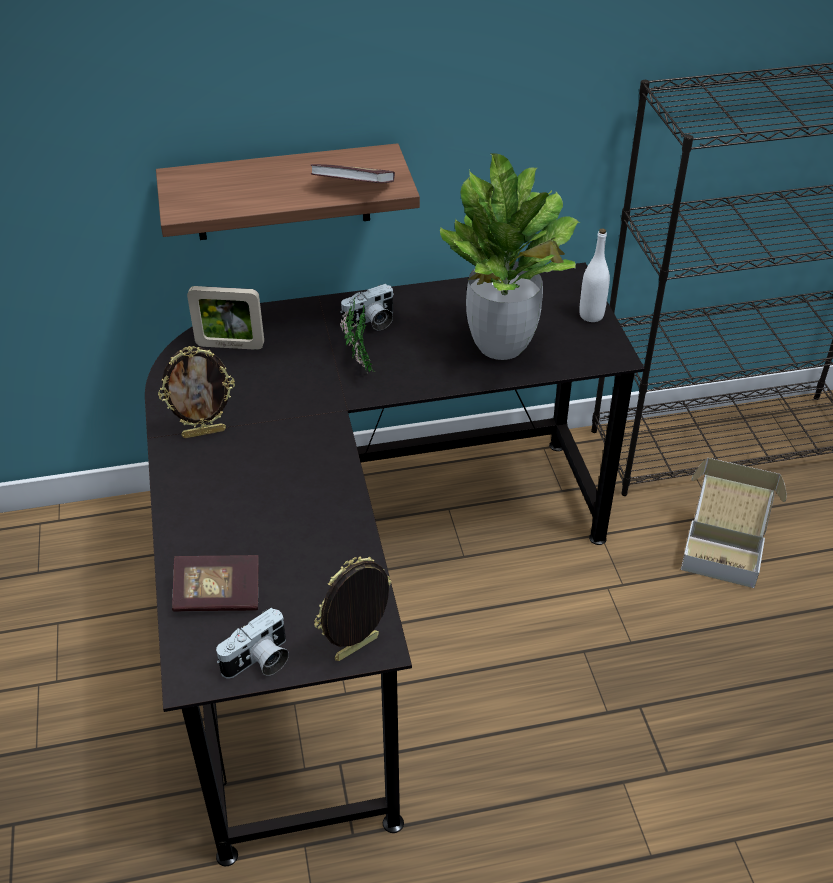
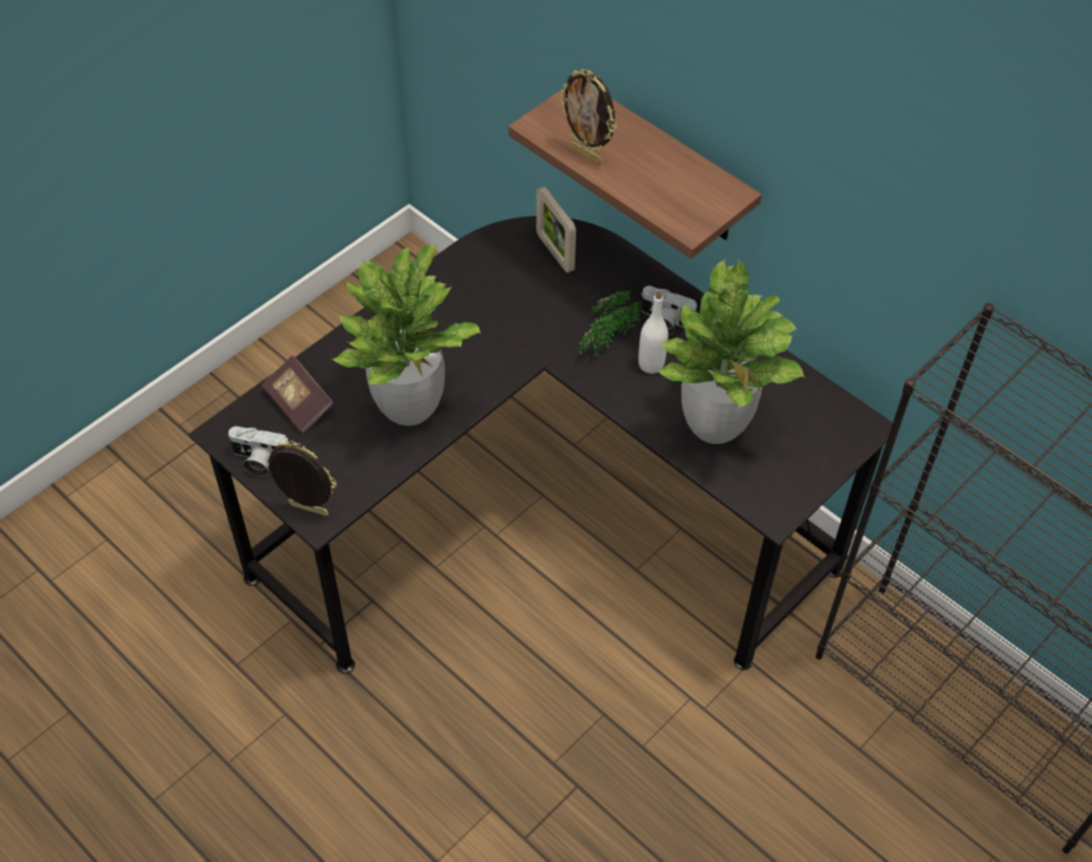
camera: 55 degrees right, 10 degrees up
picture frame [158,346,235,438] -> picture frame moved to [559,69,617,165]
book [310,164,395,183] -> none
white bottle [579,229,610,322] -> white bottle moved to [638,292,668,374]
cardboard box [681,458,787,588] -> none
none -> potted plant [332,244,481,426]

